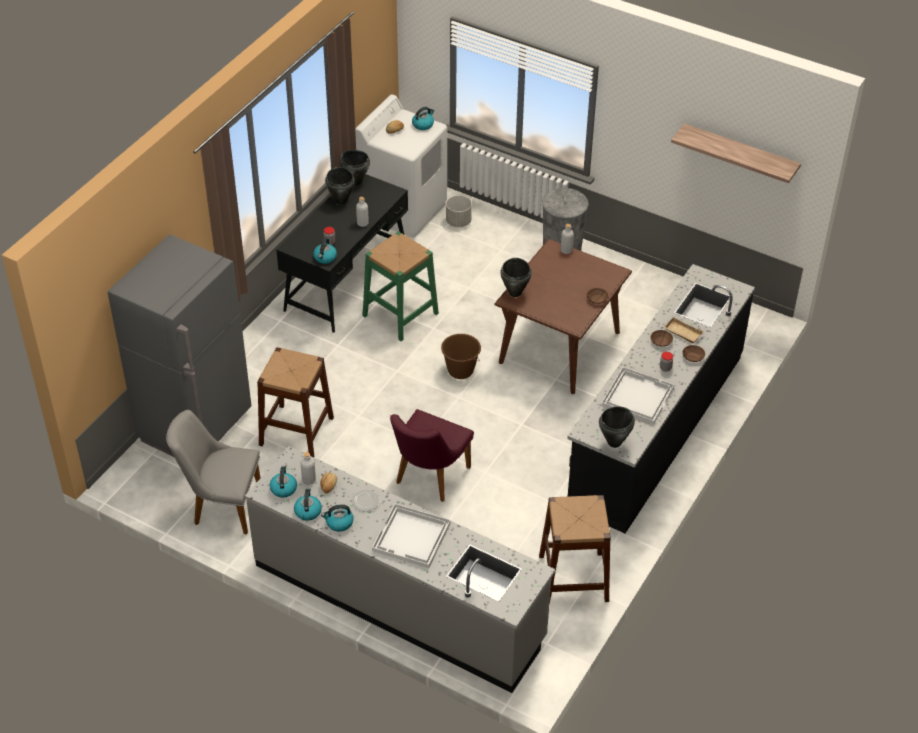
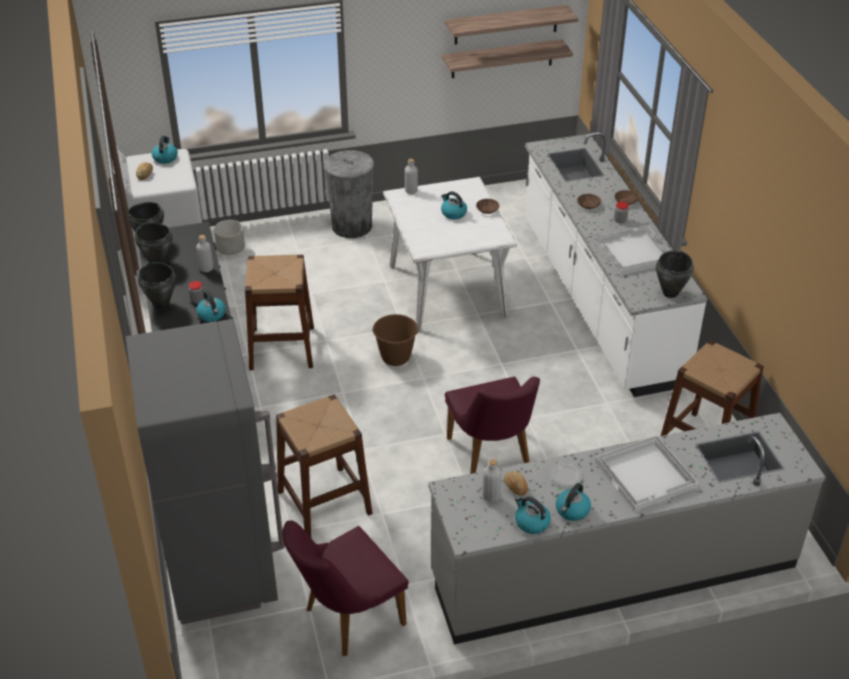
camera: 45 degrees left, 5 degrees down
grey chair [166,410,261,534] -> purple chair [282,520,409,656]
kettle [270,466,297,498] -> kettle moved to [441,191,467,219]
green stool [362,231,439,341] -> brown stool [245,255,314,370]
brown dining table [495,239,632,394] -> white dining table [383,177,517,332]
black cooking pot [501,258,532,297] -> black cooking pot moved to [138,262,176,309]
black counter [567,264,755,533] -> white counter [525,132,708,397]
beige tray [663,317,704,343] -> none
none -> shelf [442,39,573,78]

